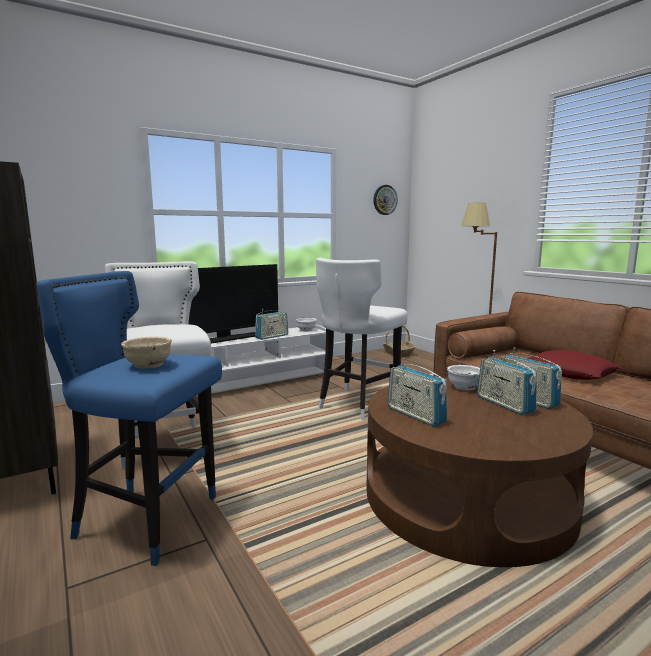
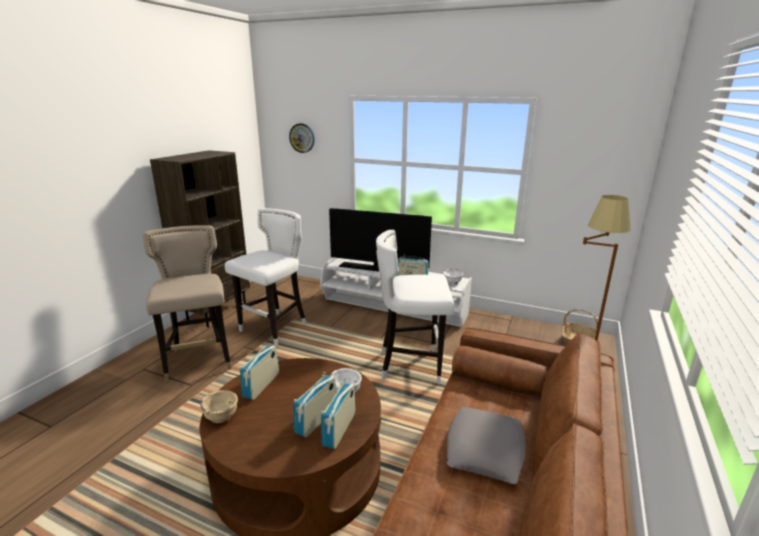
camera: 55 degrees right, 10 degrees up
blue stool [36,271,222,566] -> beige stool [143,225,231,382]
beige bowl [121,337,172,369] -> beige bowl moved to [200,390,238,423]
wall clock [373,185,398,215] -> wall clock moved to [289,123,315,153]
red pillow [528,350,622,380] -> grey pillow [446,407,526,484]

